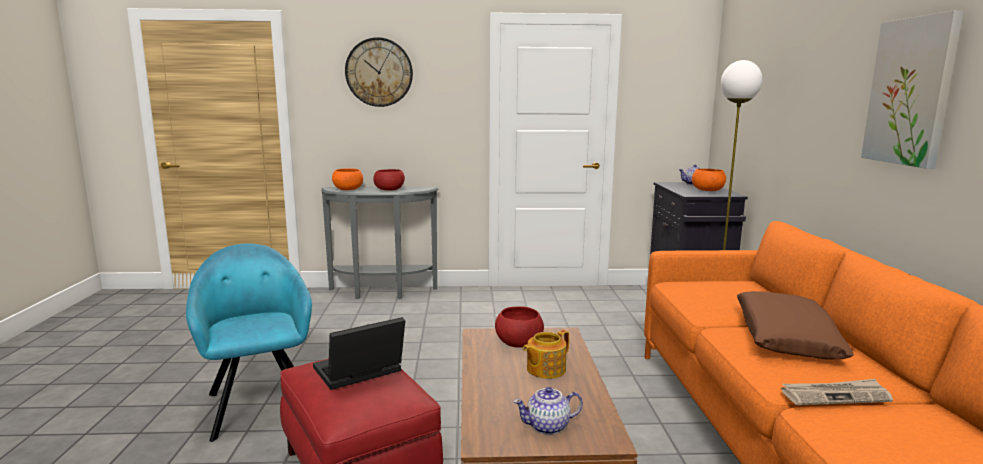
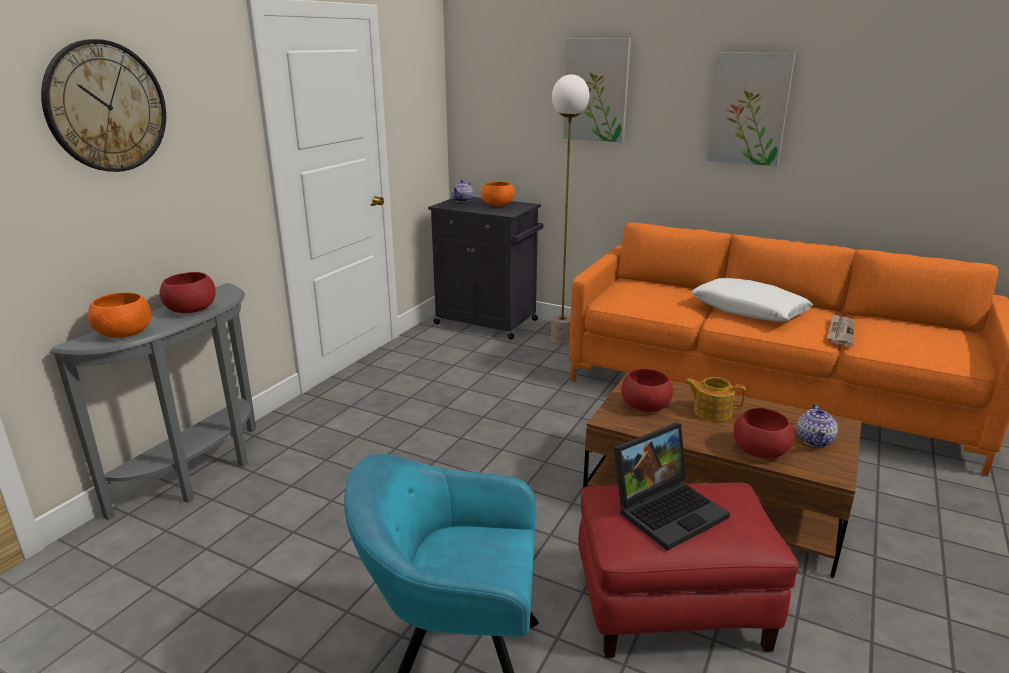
camera: 60 degrees left, 10 degrees up
laptop [313,317,405,390] -> laptop turned 120 degrees counterclockwise [614,423,730,551]
teapot [523,330,569,379] -> teapot turned 120 degrees clockwise [684,377,746,421]
brown pillow [737,291,854,360] -> white pillow [691,278,813,322]
none -> picture [563,38,631,143]
none -> red bowl [734,408,794,458]

